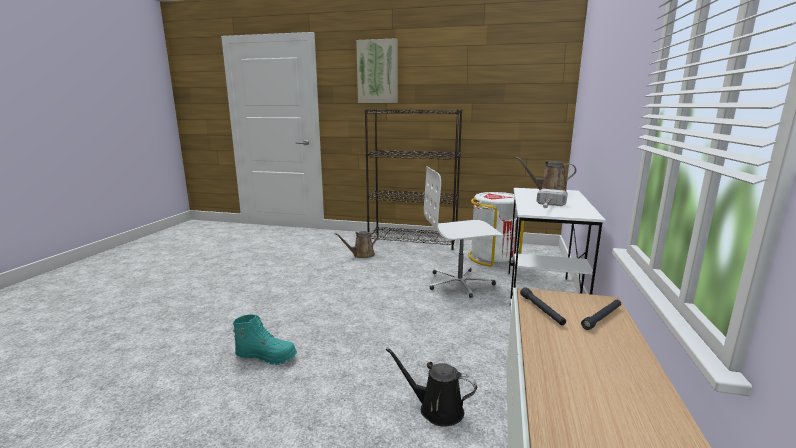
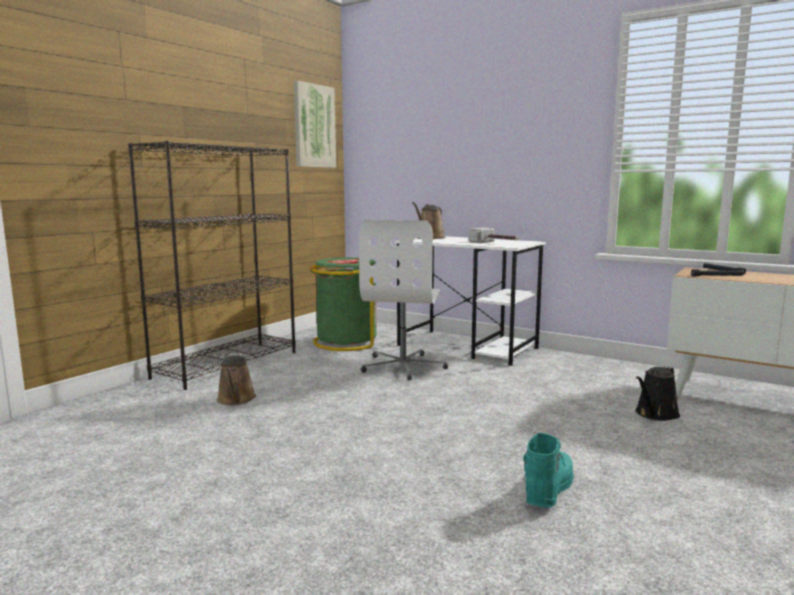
camera: 70 degrees left, 5 degrees down
picture [356,38,398,103] -> picture moved to [294,81,336,168]
white trash can [468,192,524,266] -> green trash can [310,257,377,351]

